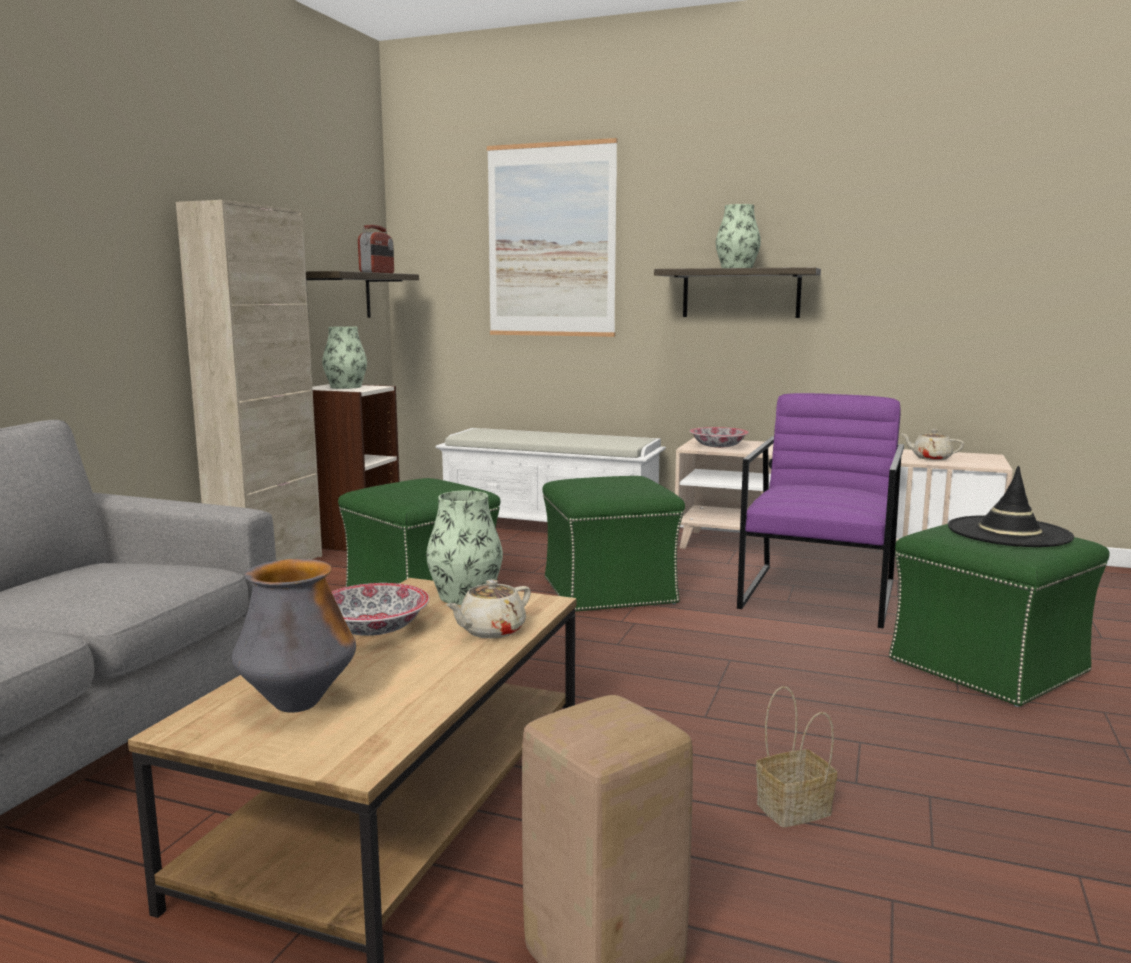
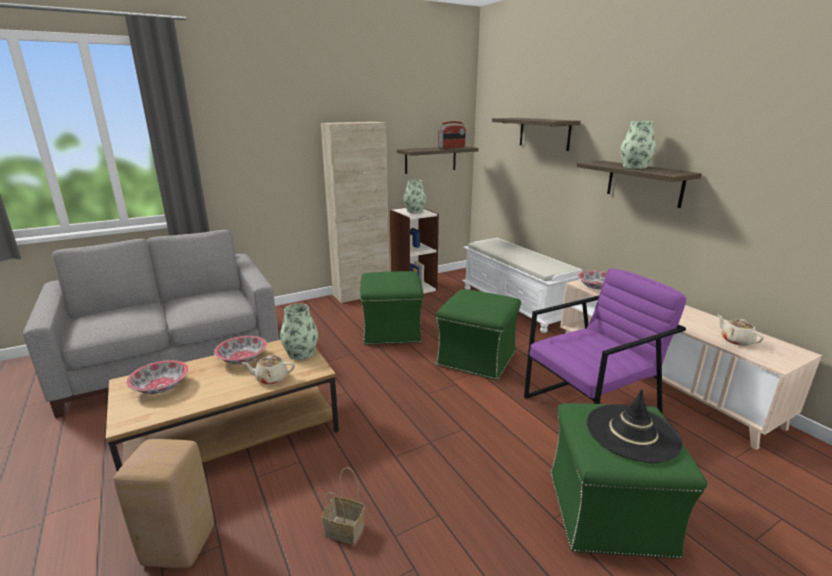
camera: 40 degrees right, 10 degrees up
vase [232,559,356,713] -> bowl [126,360,189,394]
picture [487,138,617,337] -> shelf [492,118,581,151]

